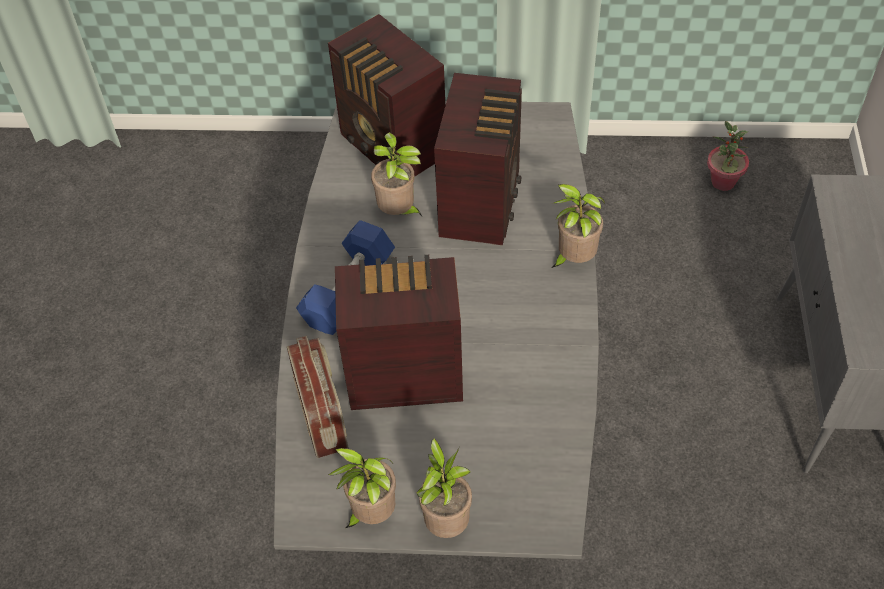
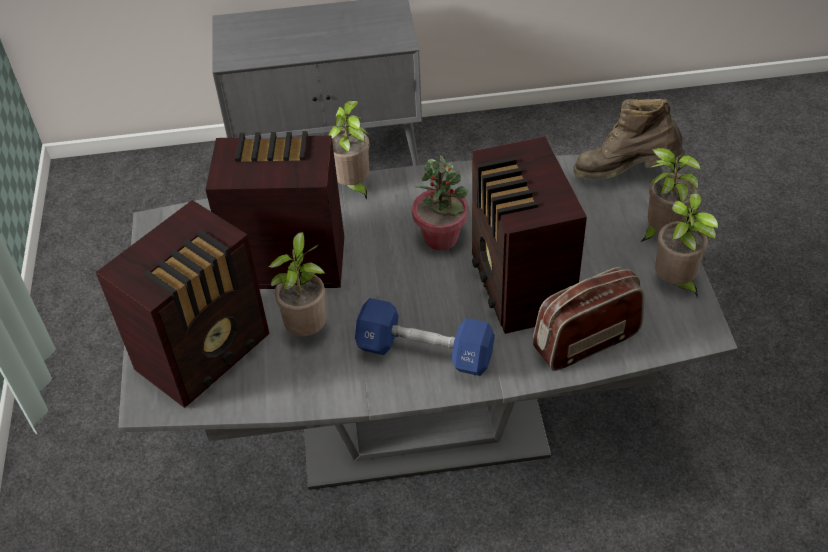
camera: 100 degrees left, 5 degrees down
potted plant [707,121,749,191] -> potted plant moved to [412,156,468,251]
none -> brown boot [573,99,685,179]

